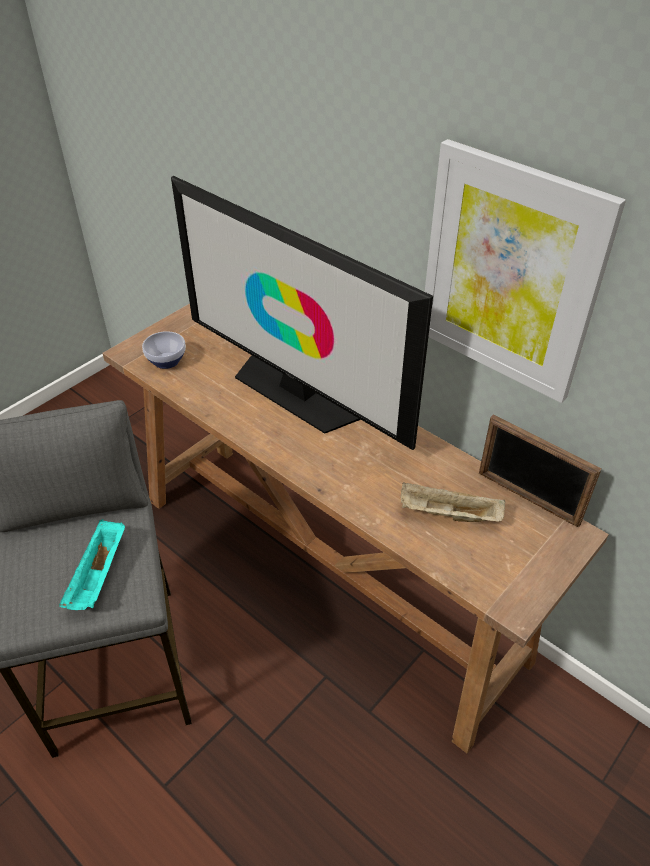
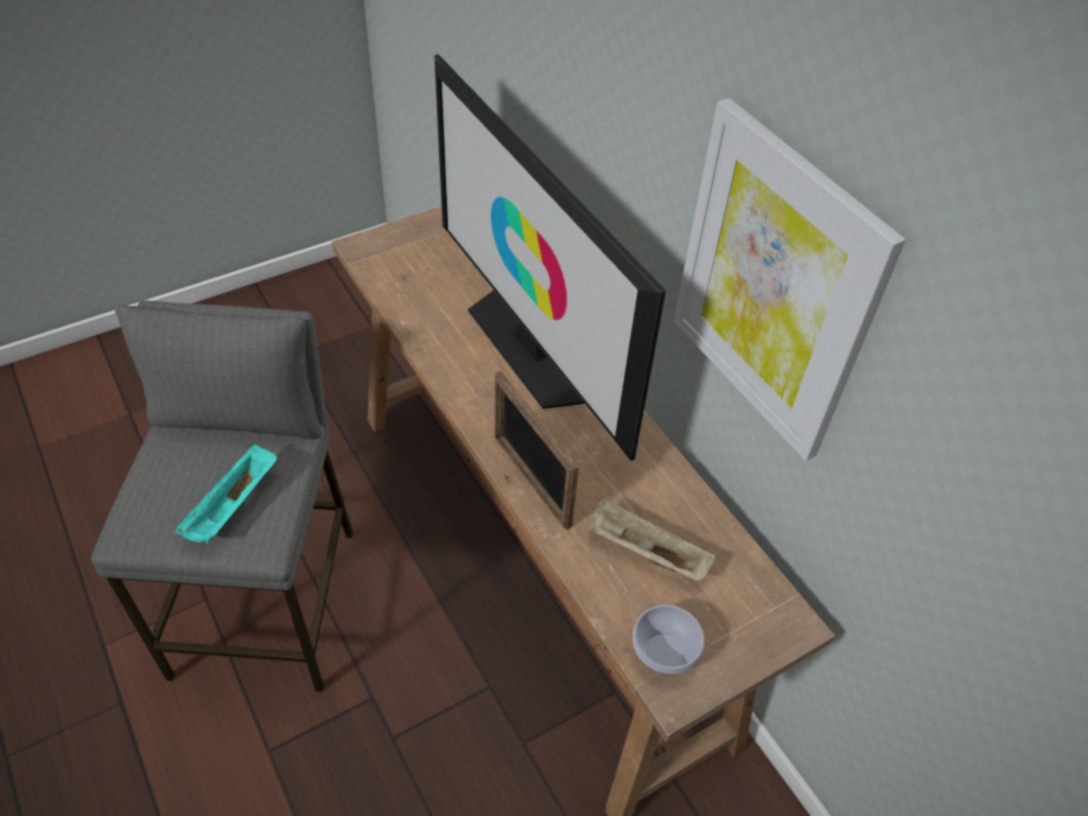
camera: 15 degrees right, 5 degrees up
bowl [142,331,186,369] -> bowl moved to [633,605,704,674]
picture frame [479,415,602,528] -> picture frame moved to [494,371,579,530]

